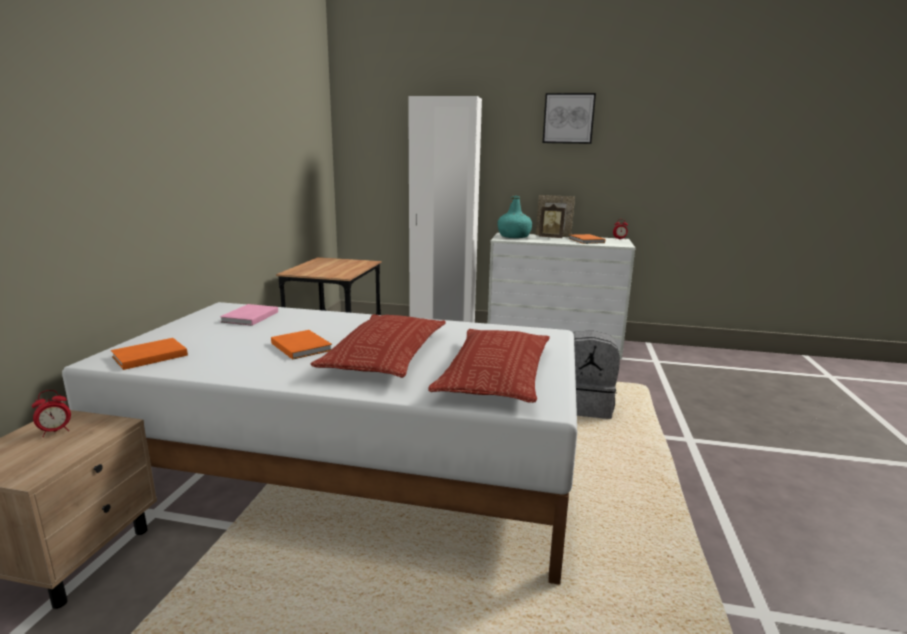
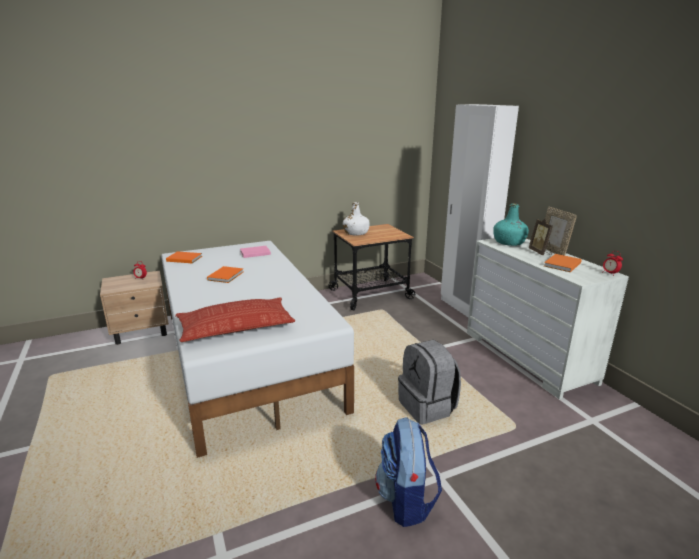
camera: 55 degrees right, 5 degrees up
pillow [310,314,446,378] -> none
picture [543,93,596,144] -> none
none -> white bottle [343,202,370,236]
none -> backpack [375,417,442,527]

